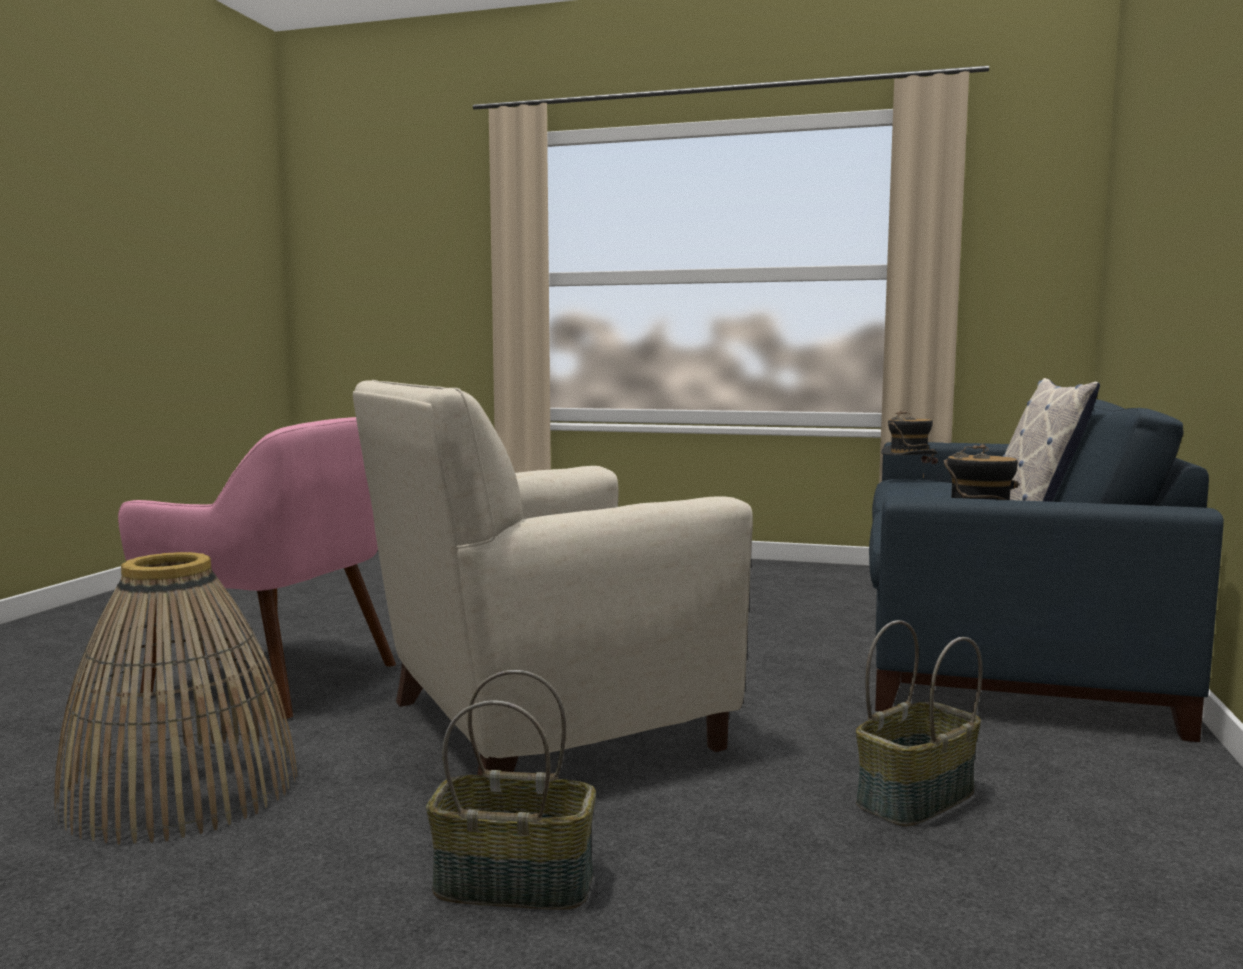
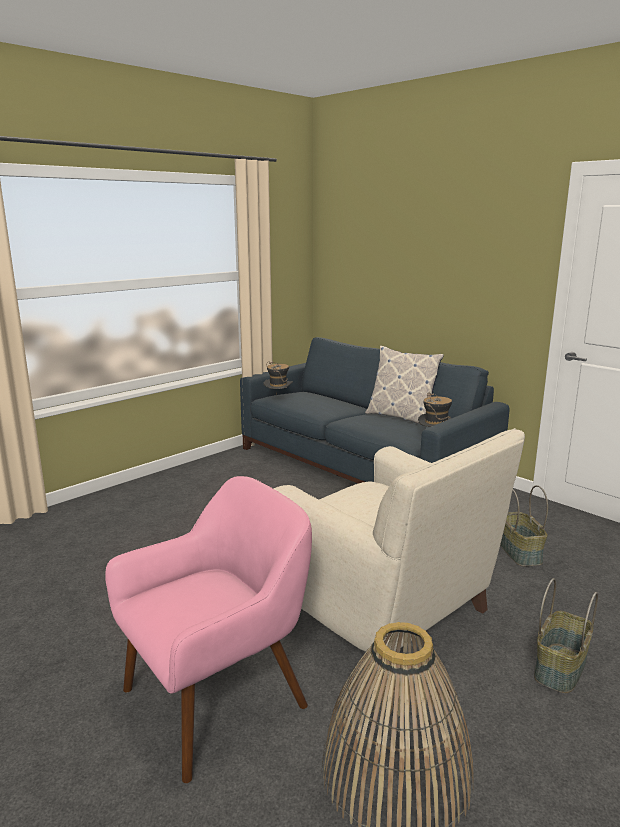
camera: 60 degrees left, 10 degrees up
beige armchair [353,380,753,775] -> beige armchair turned 45 degrees counterclockwise [274,428,525,679]

